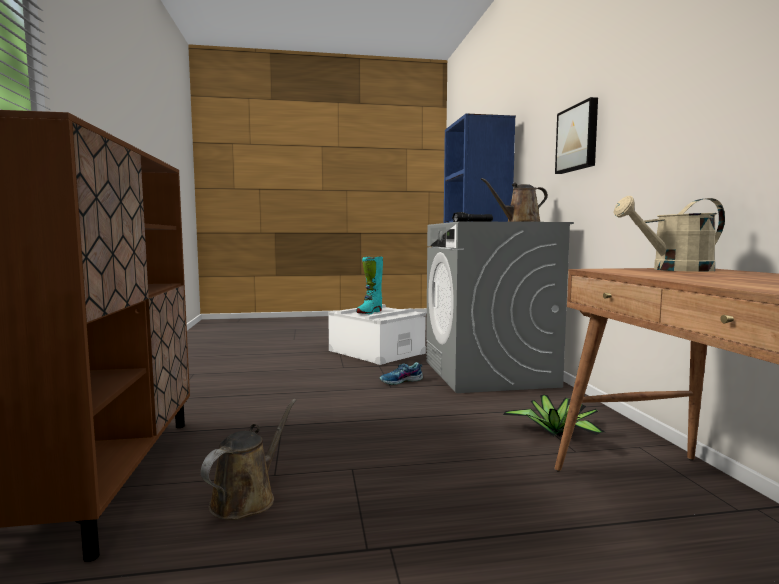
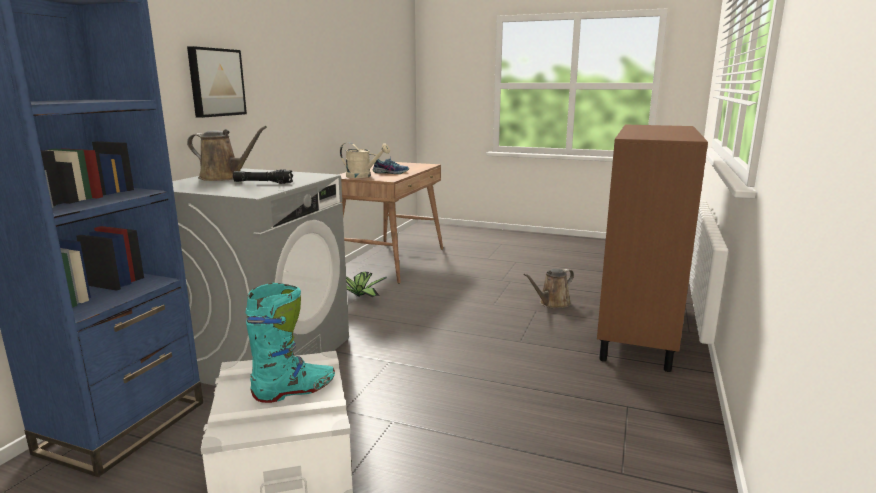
camera: 150 degrees left, 10 degrees up
shoe [380,362,423,385] -> shoe moved to [373,156,409,174]

